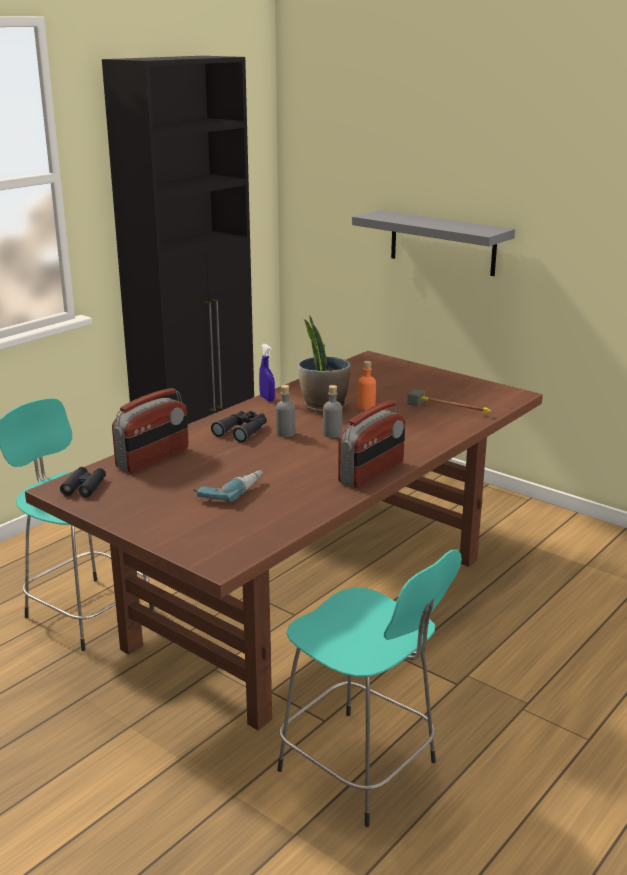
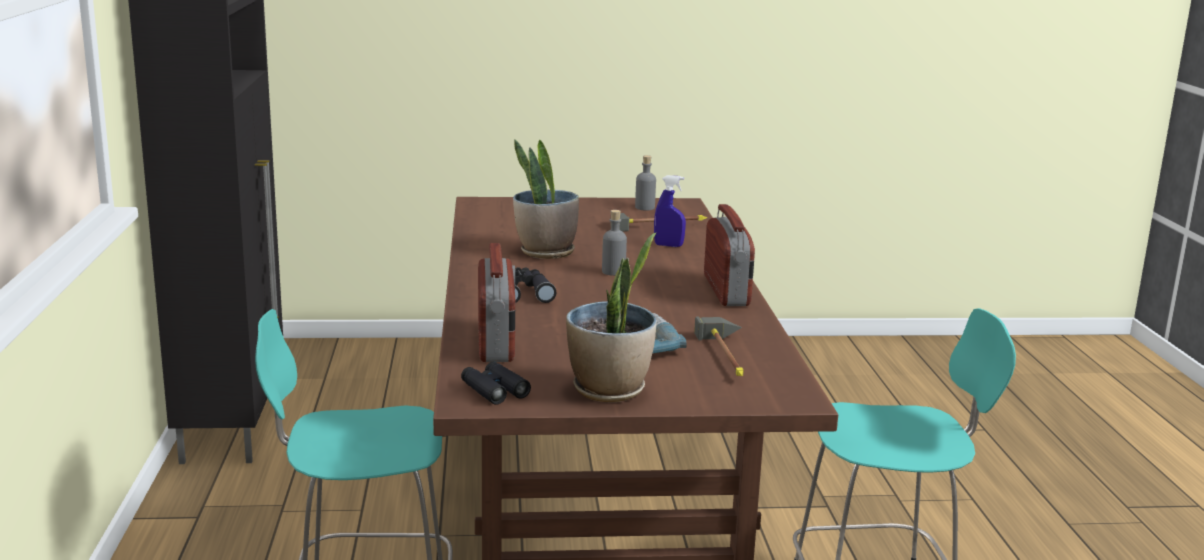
camera: 45 degrees left, 5 degrees down
blue spray bottle [259,344,275,401] -> blue spray bottle moved to [654,175,686,247]
grey bottle [276,385,295,437] -> grey bottle moved to [635,155,656,210]
grey shelf [352,210,515,276] -> none
orange bottle [358,361,376,410] -> none
none -> potted plant [566,232,657,402]
none -> hammer [694,316,744,376]

